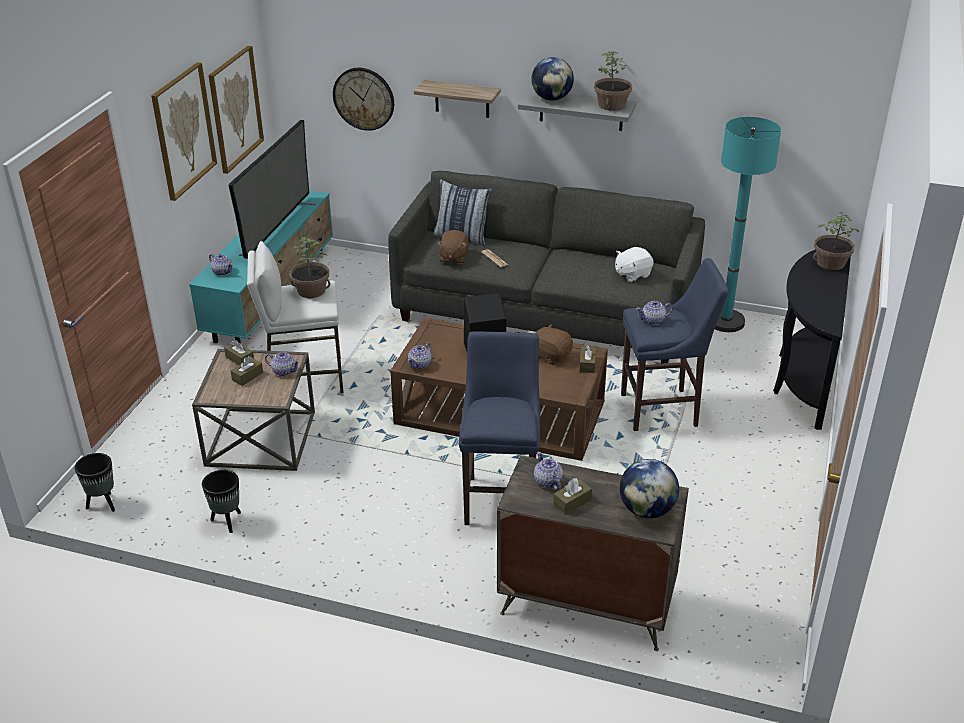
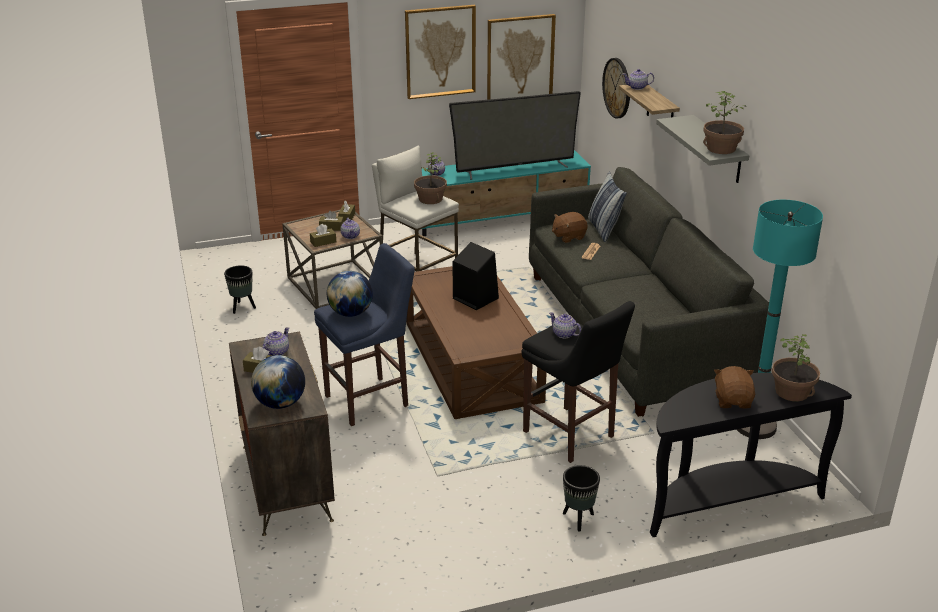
camera: 55 degrees right, 5 degrees down
black planter [75,453,115,512] -> black planter moved to [563,465,600,532]
teapot [408,342,431,369] -> teapot moved to [623,69,654,90]
globe [531,57,574,101] -> globe moved to [327,271,373,317]
brown plush toy [535,324,573,365] -> brown plush toy moved to [714,366,755,409]
brown tissue box [579,344,596,373] -> brown tissue box moved to [310,224,336,247]
white plush toy [615,247,654,282] -> none
blue stool [621,258,729,431] -> black stool [522,301,635,463]

